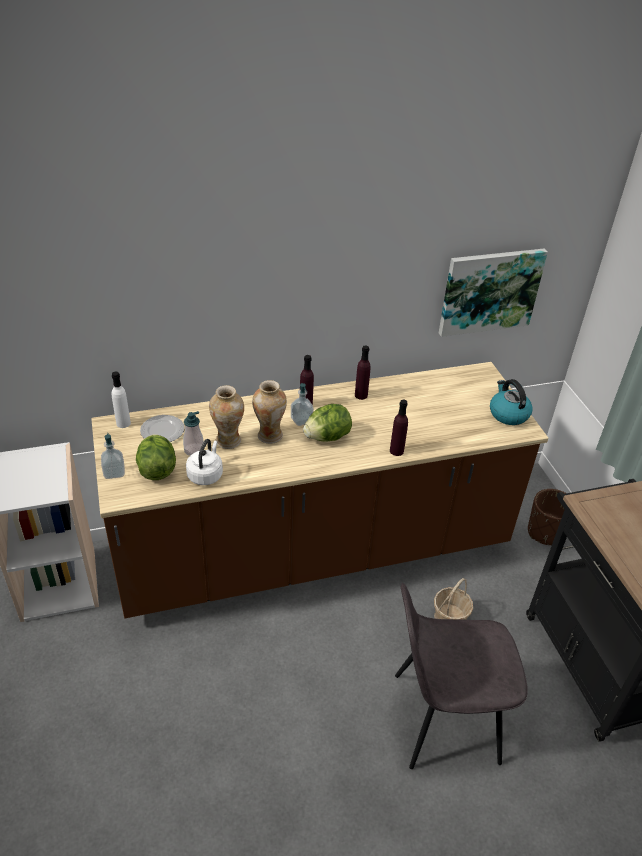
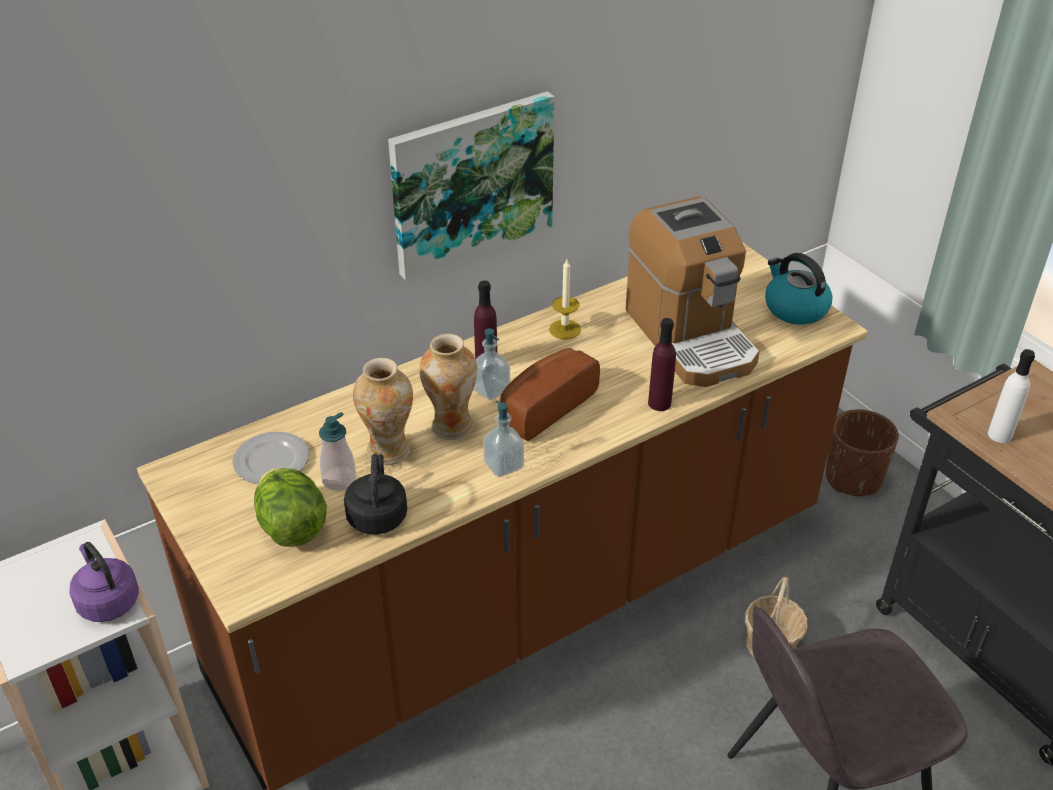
camera: 15 degrees left, 0 degrees up
soap dispenser [101,433,125,479] -> soap dispenser moved to [483,401,524,477]
white bottle [112,372,131,428] -> white bottle moved to [988,349,1035,443]
white kettle [186,439,223,485] -> black kettle [344,454,407,535]
lettuce [303,404,352,442] -> bread [500,348,600,441]
purple bottle [355,345,371,400] -> candle [549,260,581,340]
picture [439,249,548,337] -> picture moved to [388,91,554,280]
none -> purple kettle [69,542,139,622]
none -> coffee machine [626,196,760,387]

